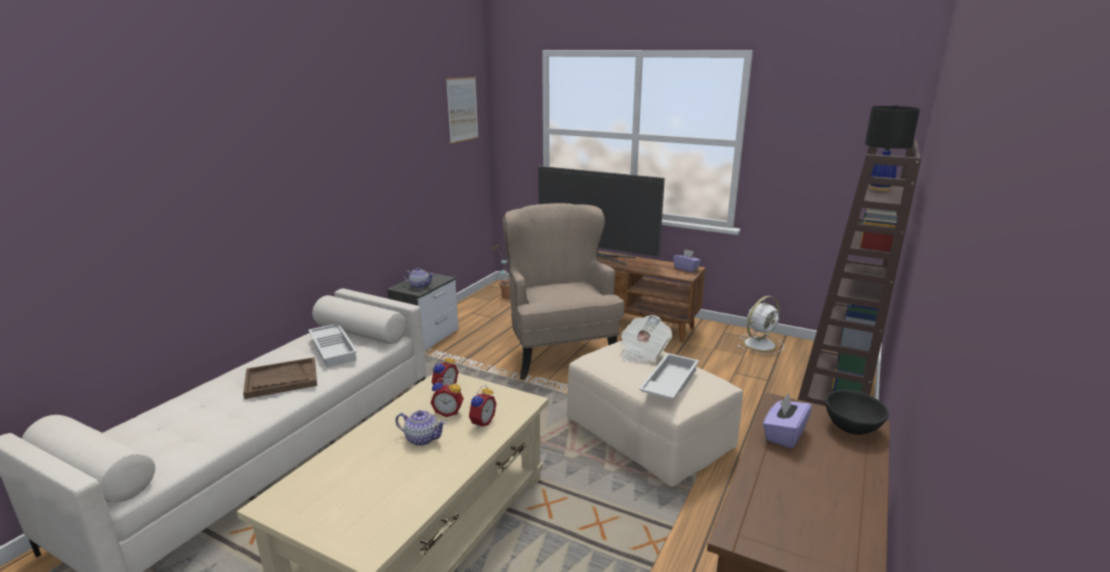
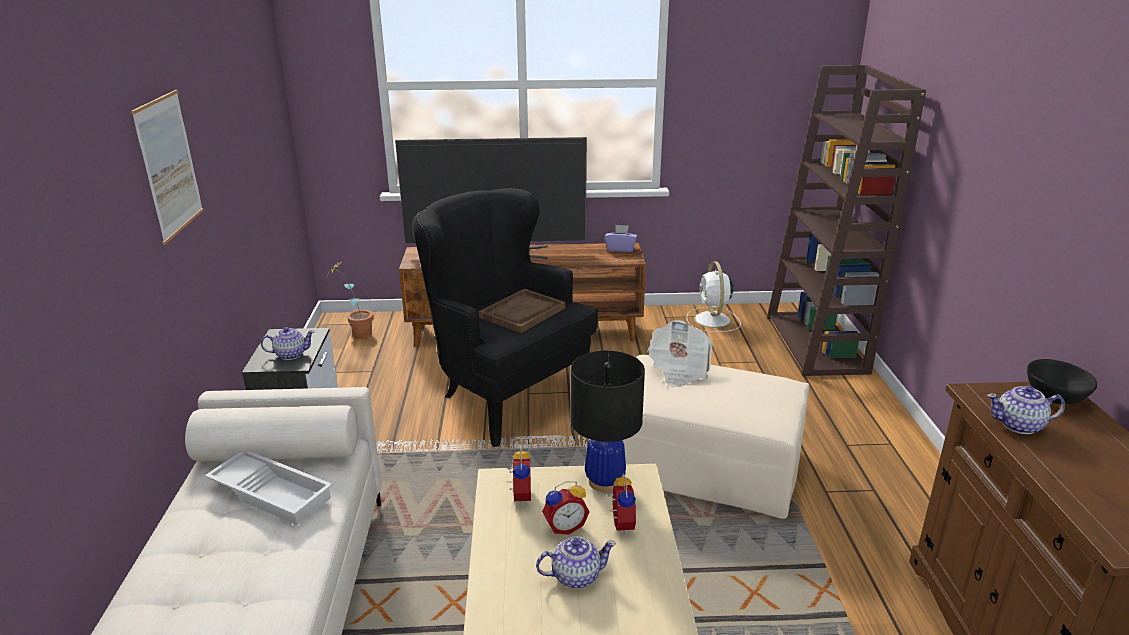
camera: 30 degrees left, 5 degrees up
brown tray [243,357,317,399] -> brown tray moved to [479,289,565,333]
picture [446,77,479,144] -> picture moved to [131,90,204,245]
beige armchair [503,203,624,380] -> black armchair [412,188,598,447]
white tray [639,353,699,400] -> none
white fan [738,296,784,354] -> white fan turned 150 degrees clockwise [686,261,741,332]
purple tissue box [763,393,812,449] -> teapot [987,386,1065,434]
black table lamp [865,104,920,191] -> black table lamp moved to [571,351,645,492]

